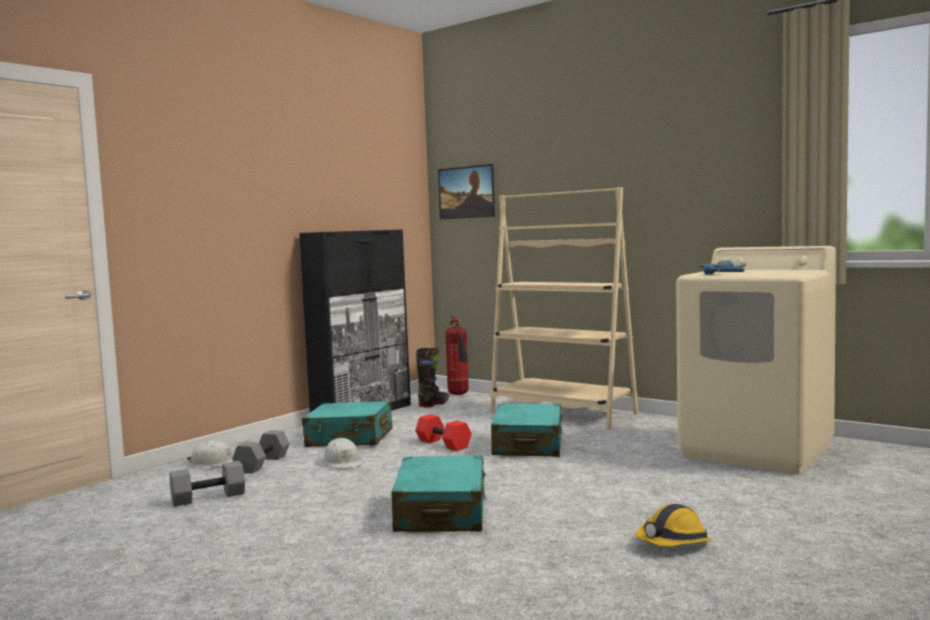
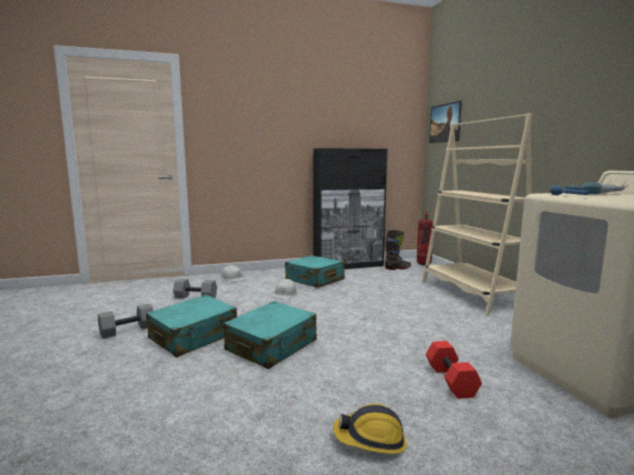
camera: 35 degrees right, 5 degrees up
grey dumbbell [232,430,290,473] -> grey dumbbell moved to [98,304,153,339]
red dumbbell [415,414,472,451] -> red dumbbell moved to [426,341,482,399]
turquoise suitcase [491,403,563,457] -> turquoise suitcase moved to [146,295,237,357]

